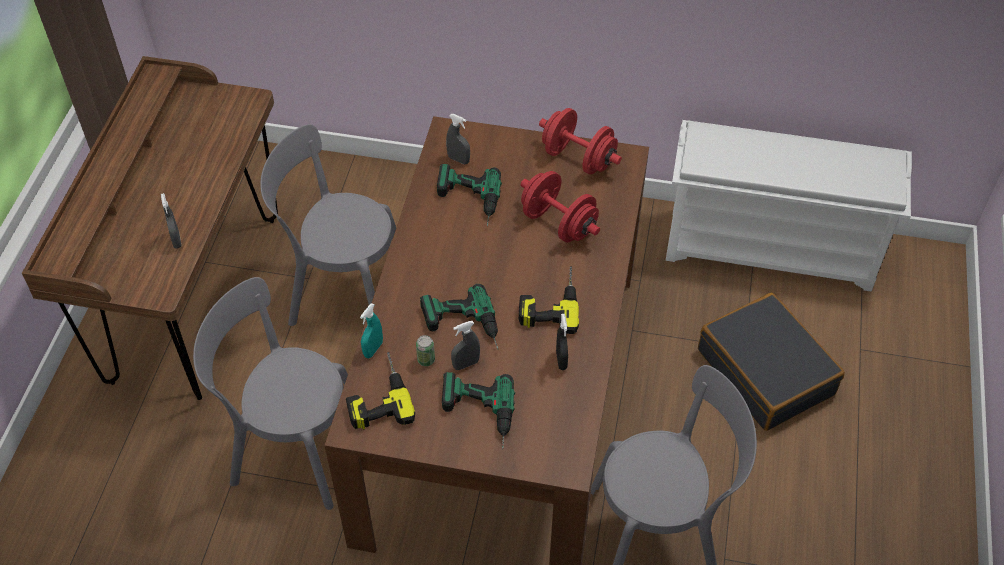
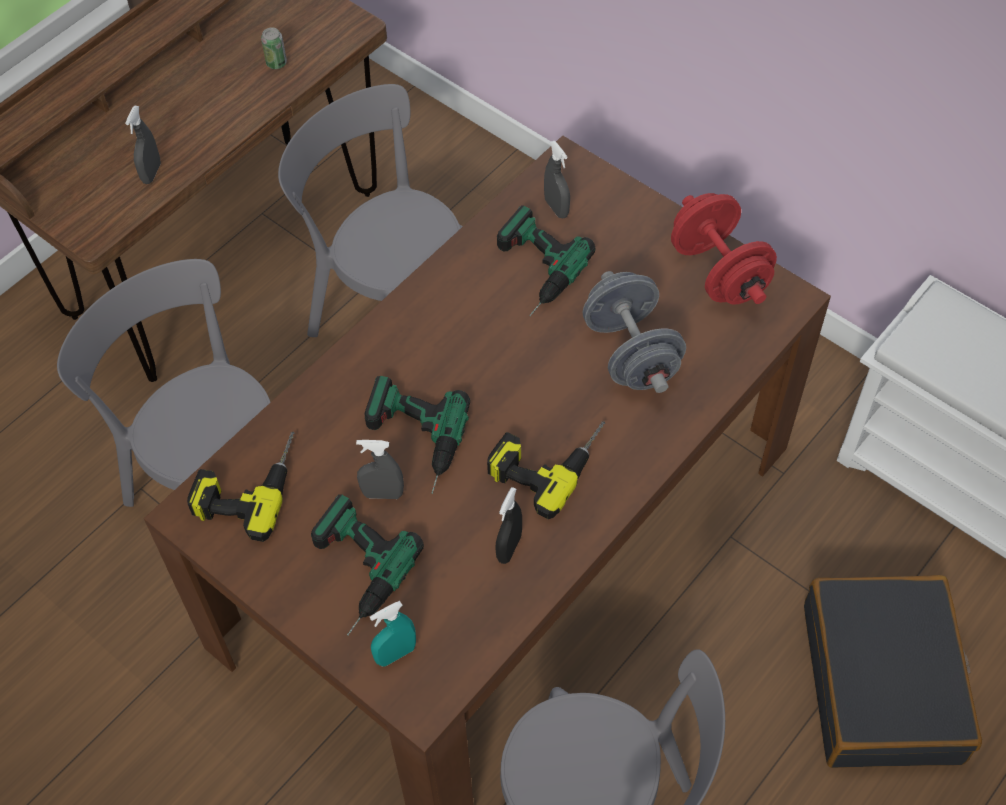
camera: 30 degrees right, 5 degrees up
turquoise spray bottle [360,303,383,358] -> turquoise spray bottle moved to [370,601,416,667]
can [416,335,435,366] -> can moved to [261,27,287,69]
red dumbbell [521,171,600,243] -> grey dumbbell [583,271,686,393]

